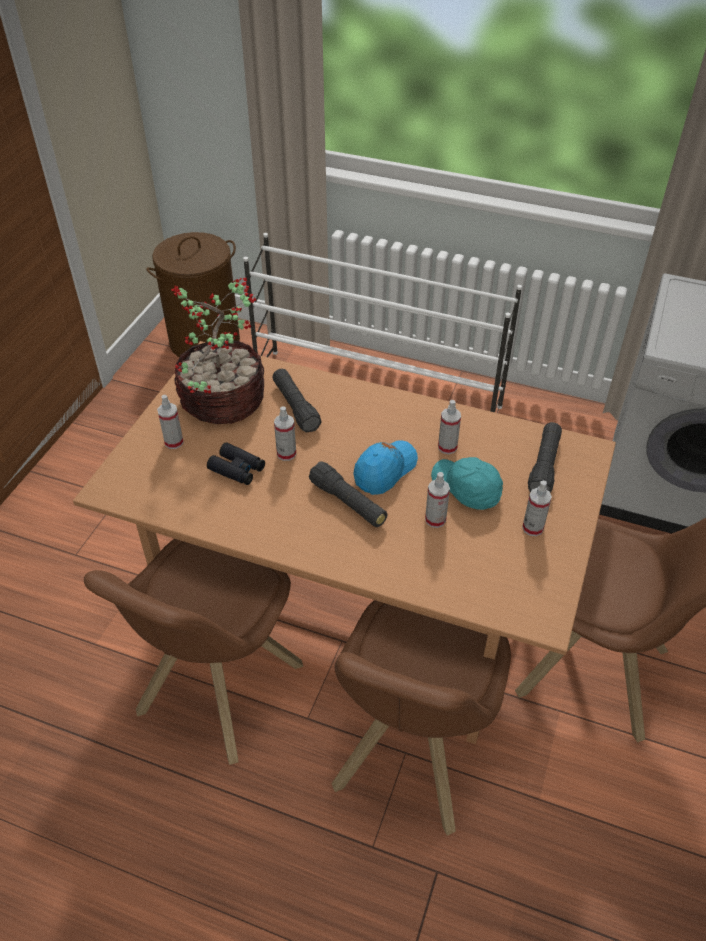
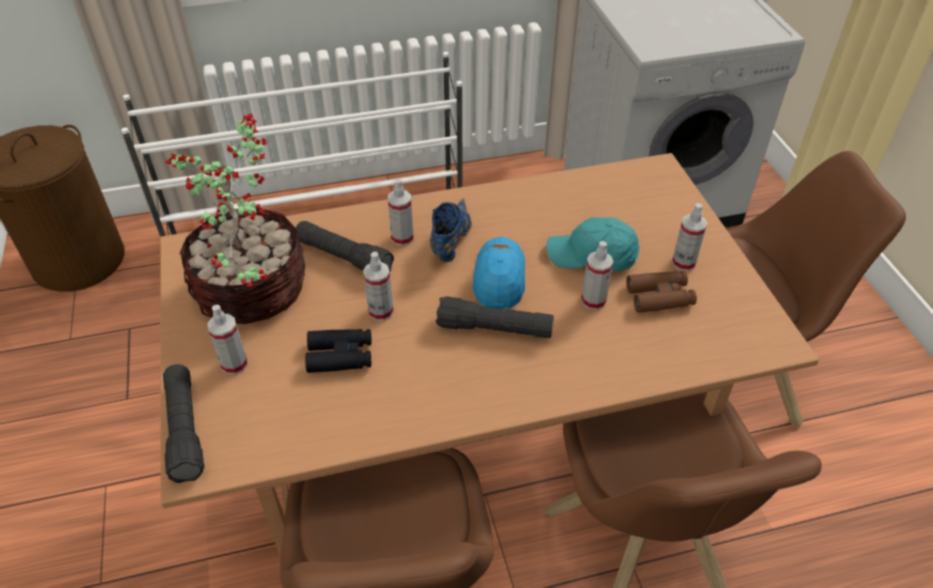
camera: 35 degrees left, 0 degrees up
spray bottle [438,400,461,454] -> spray bottle moved to [388,179,414,246]
black flashlight [528,422,562,492] -> black flashlight moved to [163,364,204,483]
none -> blue shoe [430,198,472,262]
none -> brown binoculars [626,271,697,313]

